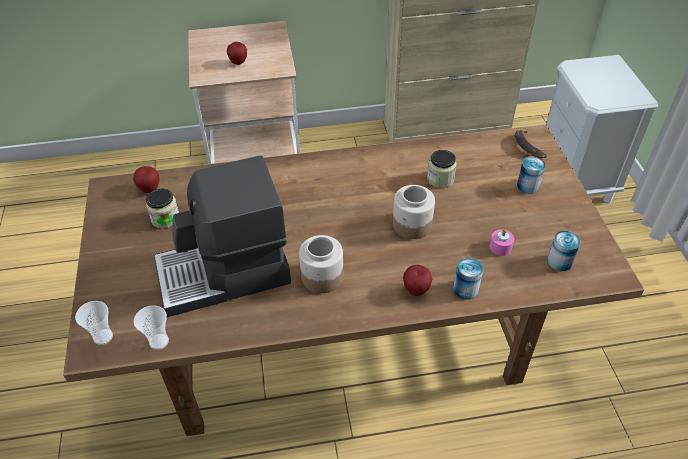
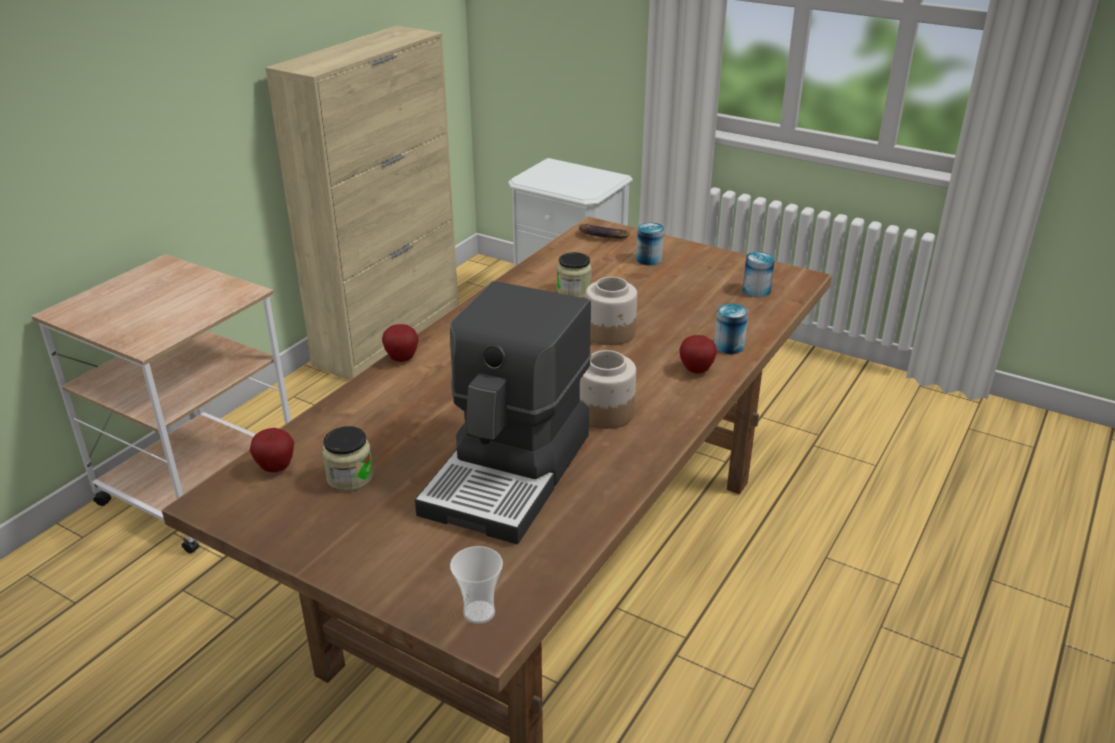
camera: 50 degrees left, 15 degrees down
cup [134,305,169,350] -> none
apple [227,42,247,65] -> apple moved to [382,324,418,362]
pink candle [490,229,514,256] -> none

